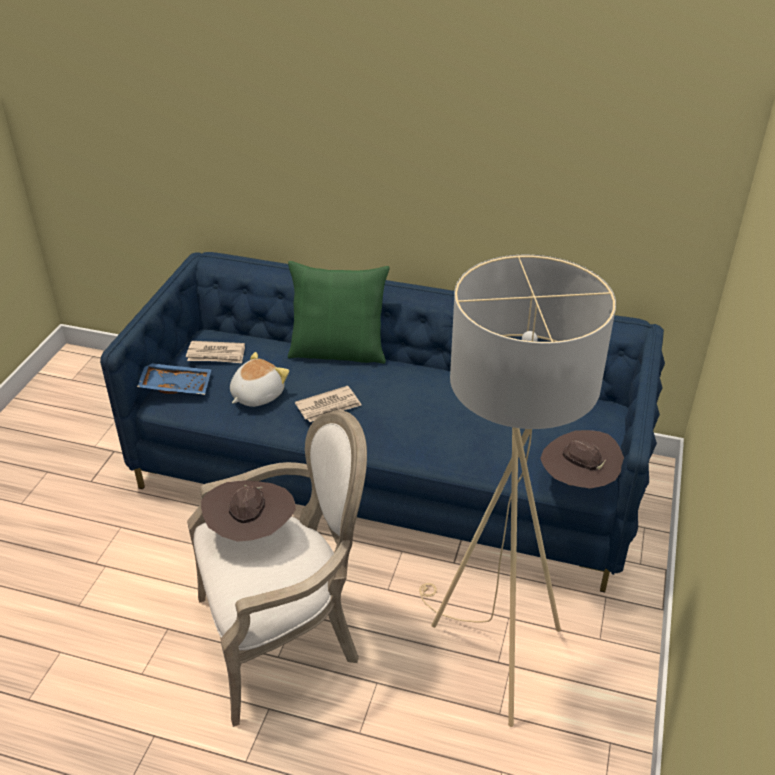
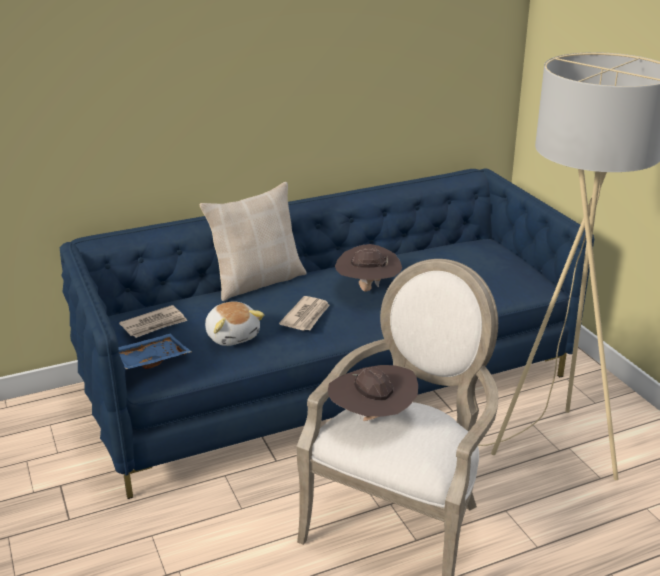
camera: 40 degrees left, 10 degrees down
plush toy [230,352,289,407] -> plush toy turned 150 degrees clockwise [205,301,265,346]
green pillow [288,261,390,364] -> beige pillow [200,182,307,301]
brown hat [540,430,624,489] -> brown hat moved to [335,244,402,292]

